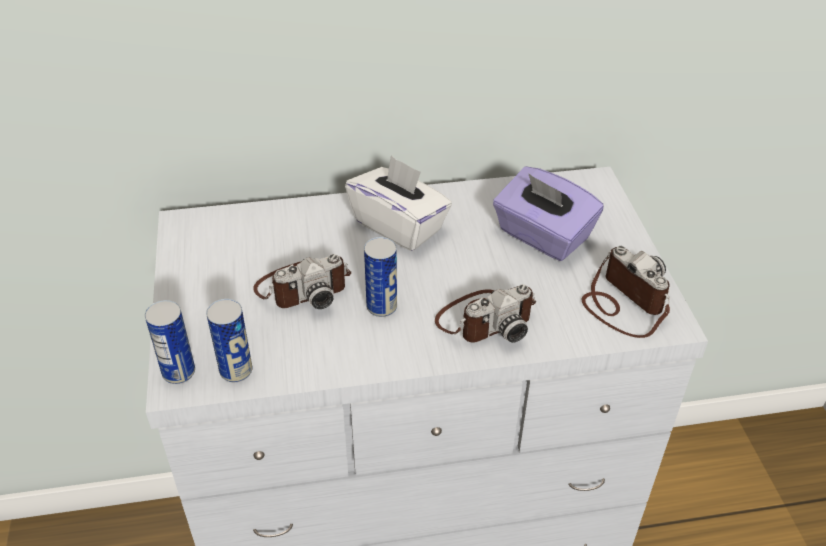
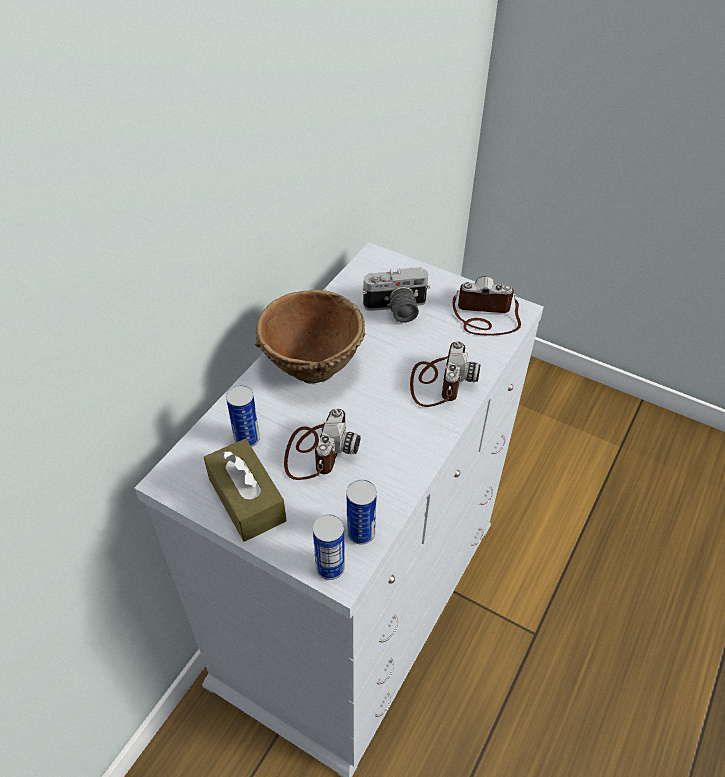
camera: 50 degrees left, 5 degrees up
white tissue box [345,155,452,251] -> brown bowl [255,290,366,384]
can [364,237,397,317] -> can moved to [226,386,260,447]
purple tissue box [493,167,604,261] -> camera [363,267,430,323]
none -> brown tissue box [204,439,287,542]

